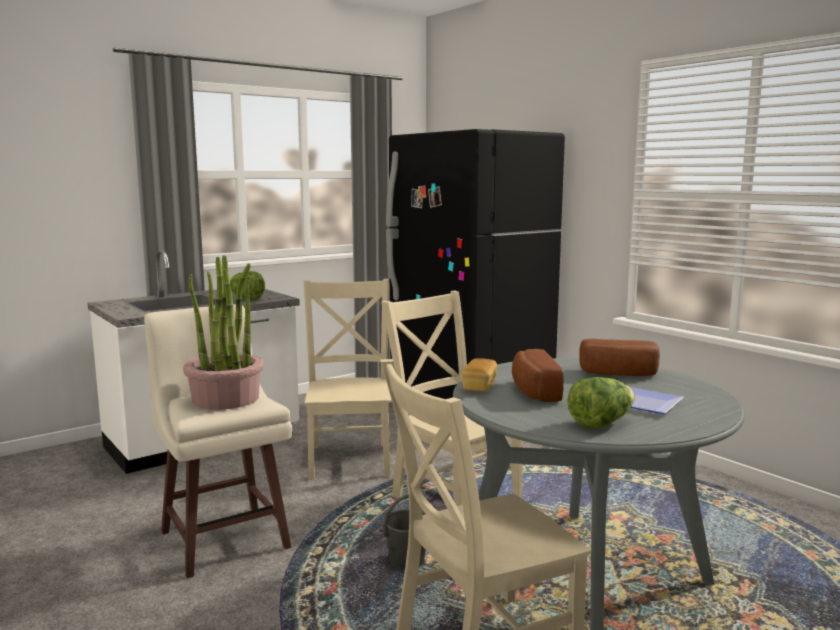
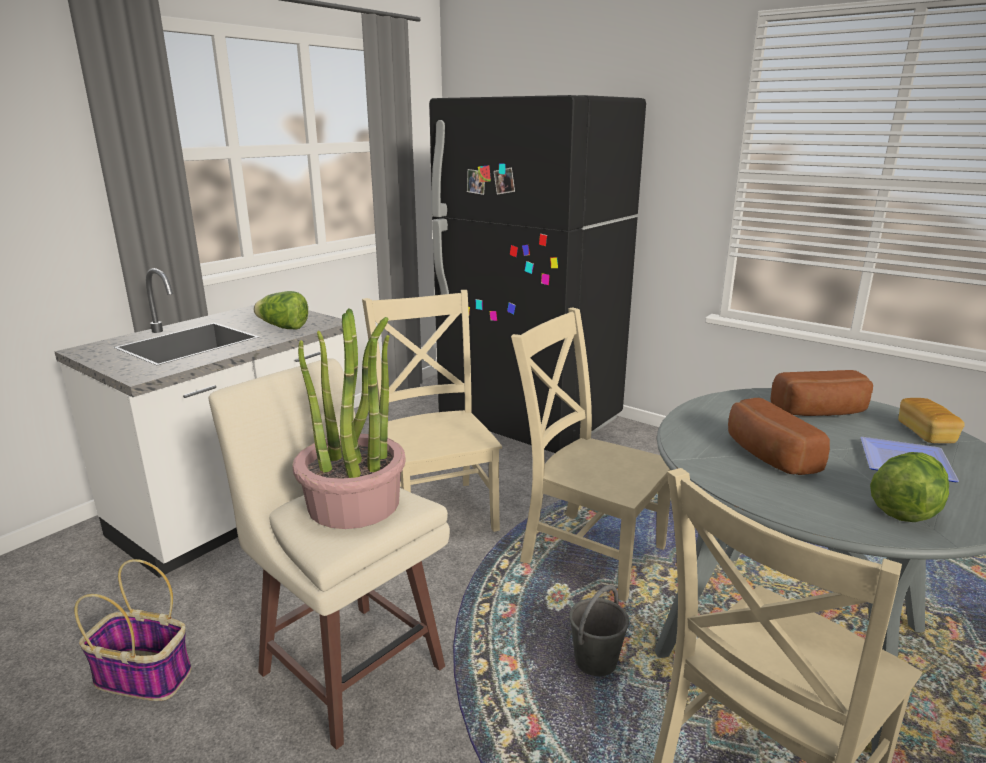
camera: 15 degrees left, 10 degrees up
bread [462,358,497,392] -> bread moved to [898,398,965,443]
none -> basket [74,559,191,701]

